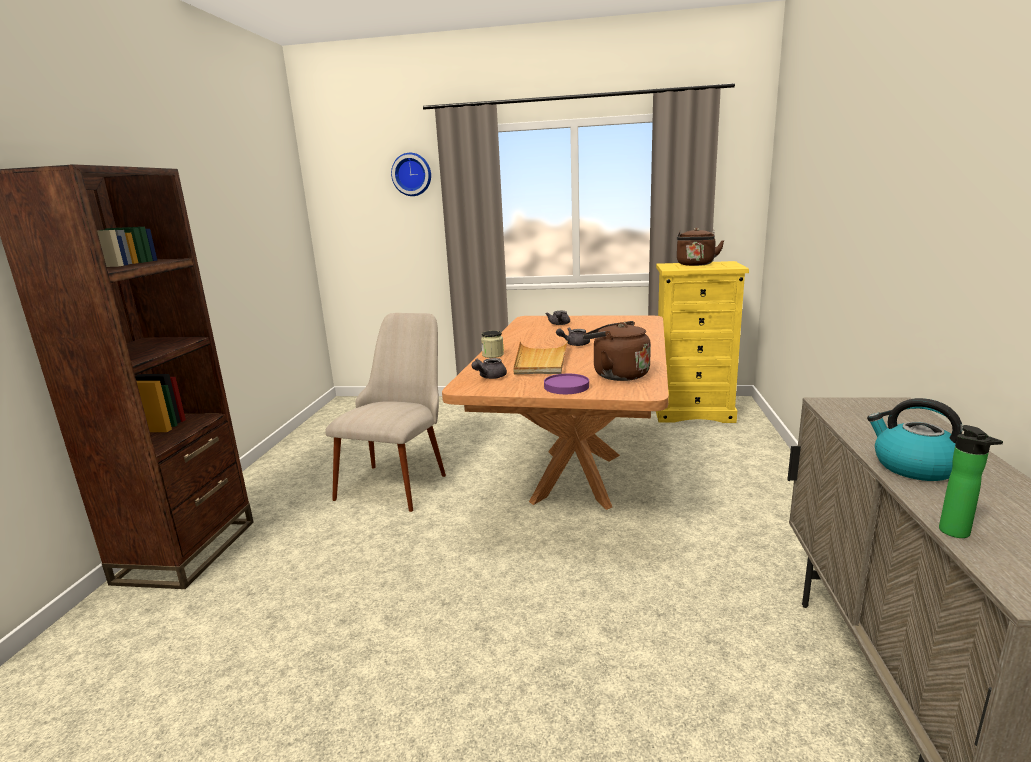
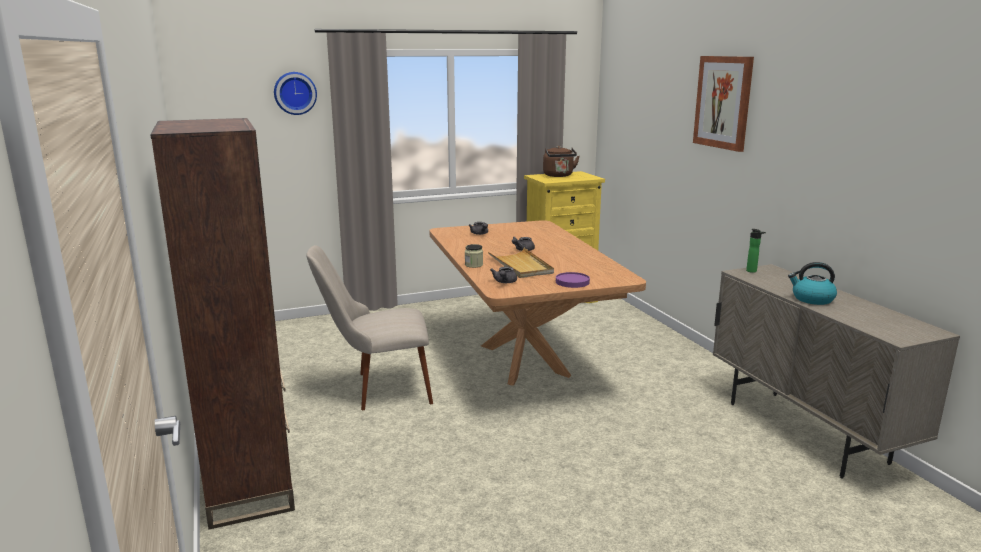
camera: 30 degrees left, 0 degrees up
beige chair [325,313,446,512] -> beige chair turned 90 degrees counterclockwise [306,245,433,410]
brown kettle [583,321,651,381] -> none
bottle [939,425,1003,538] -> bottle moved to [746,229,766,273]
none -> picture [693,56,754,152]

